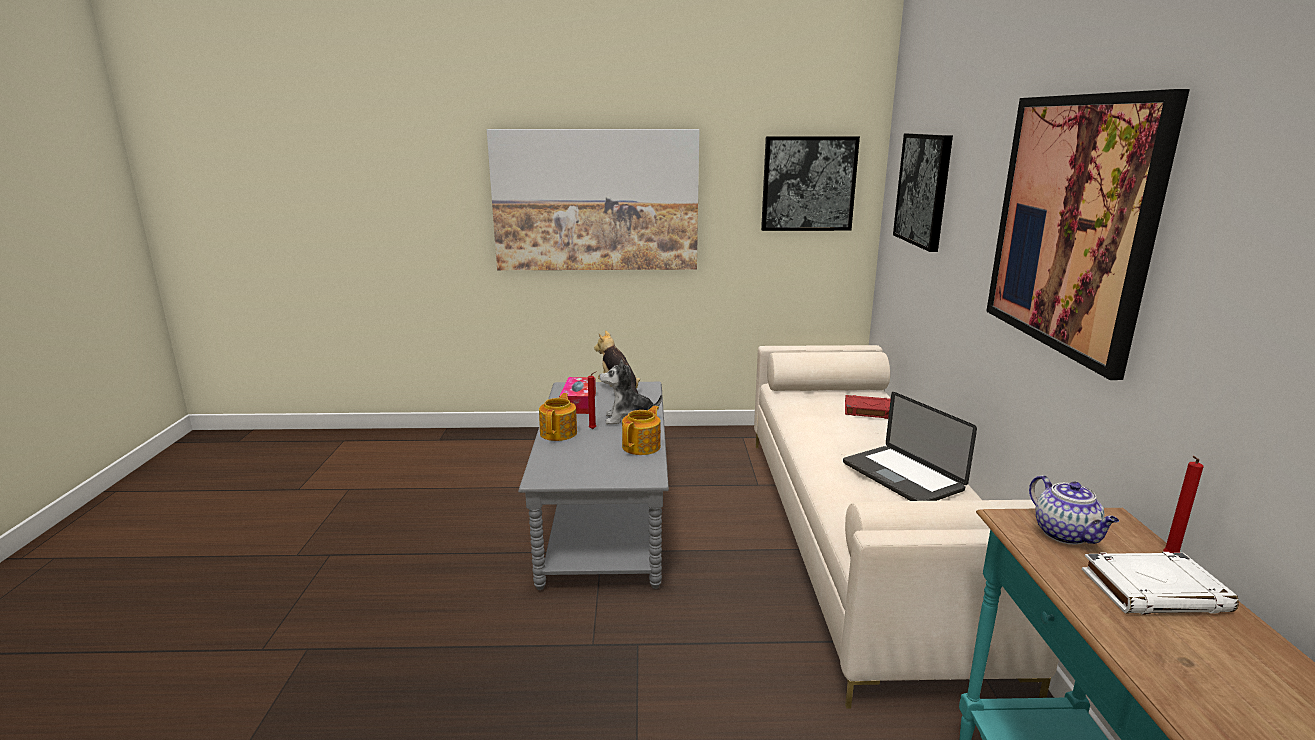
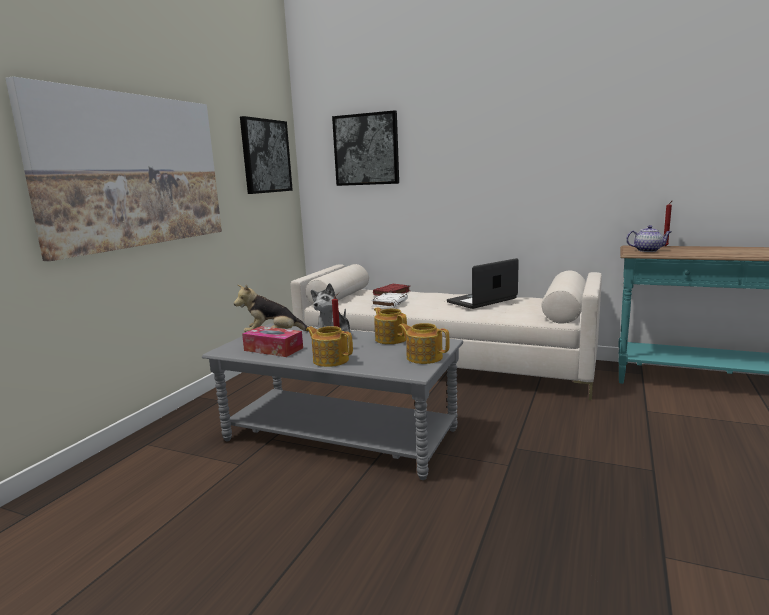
camera: 65 degrees left, 5 degrees down
laptop [843,392,977,501] -> laptop turned 150 degrees clockwise [447,258,519,309]
picture [986,89,1190,380] -> none
white book [1082,552,1239,614] -> white book moved to [372,293,408,308]
none -> teapot [398,323,450,364]

